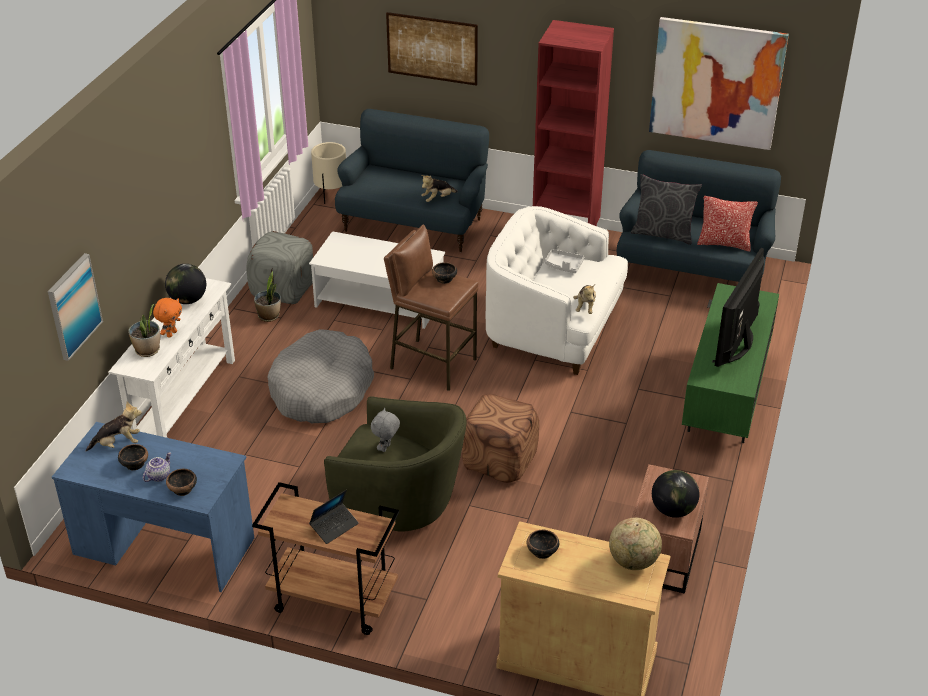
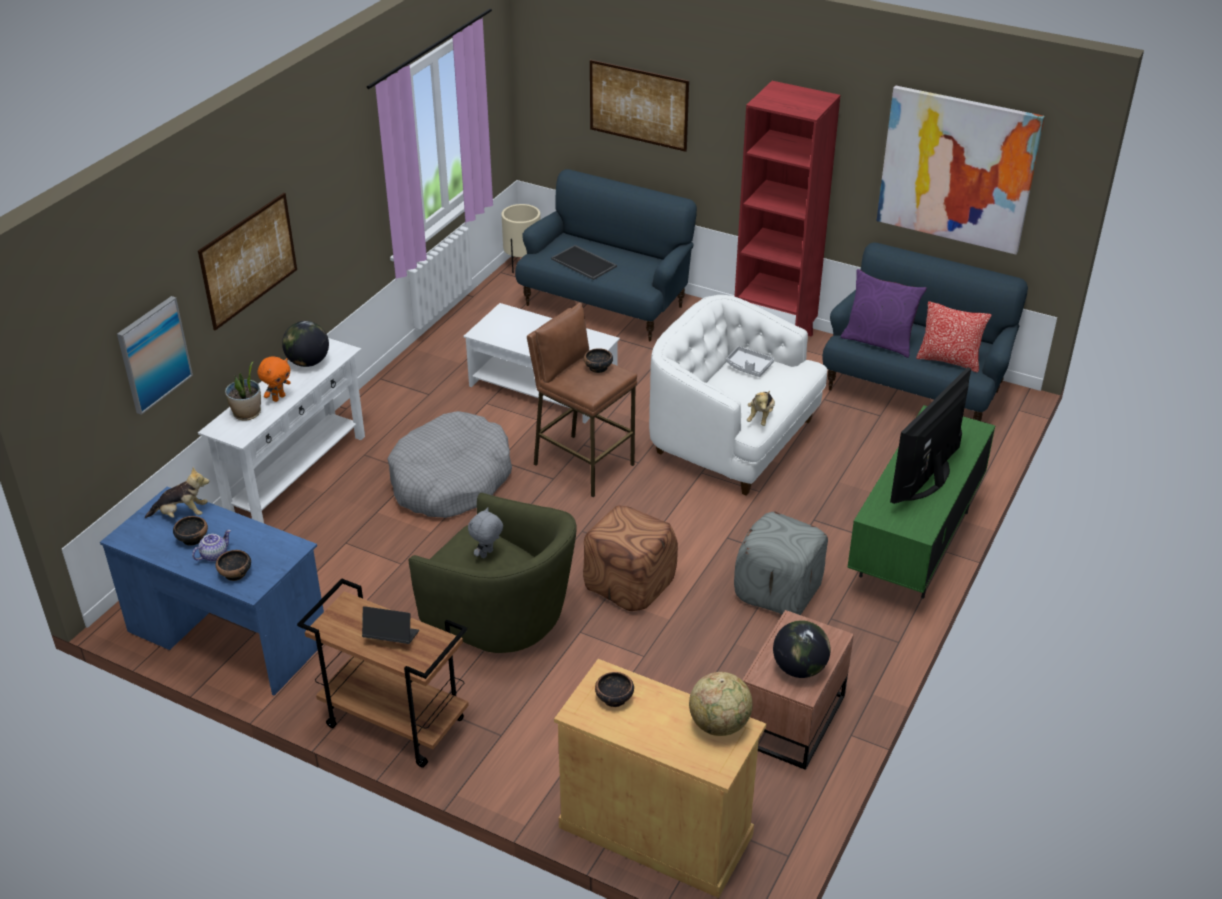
camera: 10 degrees right, 0 degrees up
grey ottoman [246,231,313,304] -> grey ottoman moved to [734,511,828,615]
potted plant [254,271,281,322] -> none
laptop [309,490,359,544] -> laptop turned 135 degrees counterclockwise [362,606,419,644]
plush toy [421,175,458,202] -> none
grey pillow [631,174,702,245] -> purple pillow [841,269,927,358]
none -> picture [198,193,297,331]
none -> tray [551,245,617,280]

